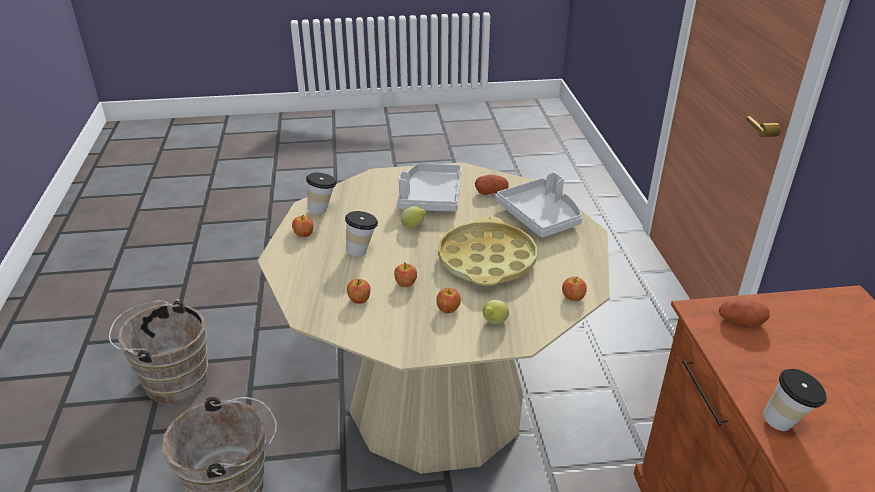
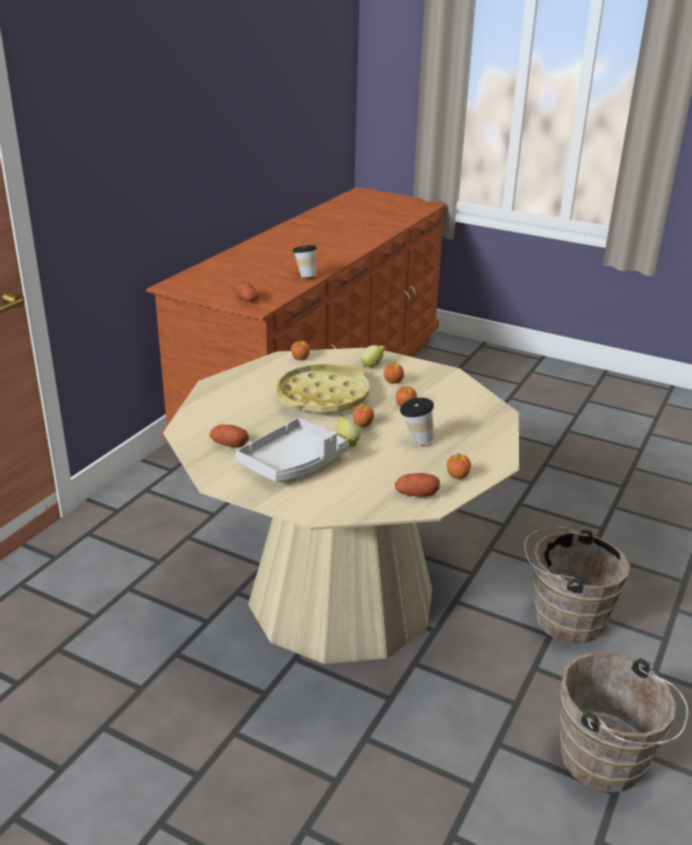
camera: 145 degrees left, 5 degrees down
cup [306,173,337,214] -> potato [395,473,440,496]
apple [347,279,370,304] -> apple moved to [352,403,374,427]
grey tray [496,172,582,238] -> none

